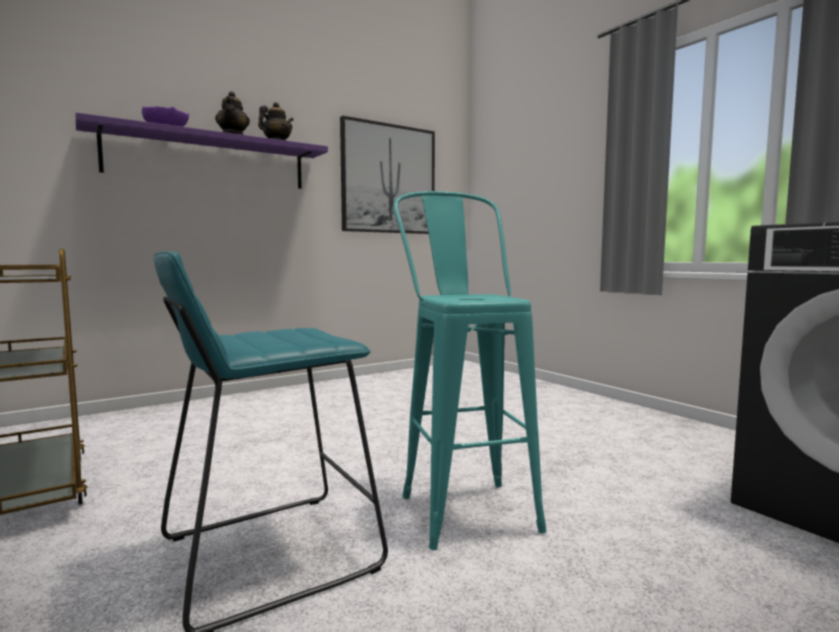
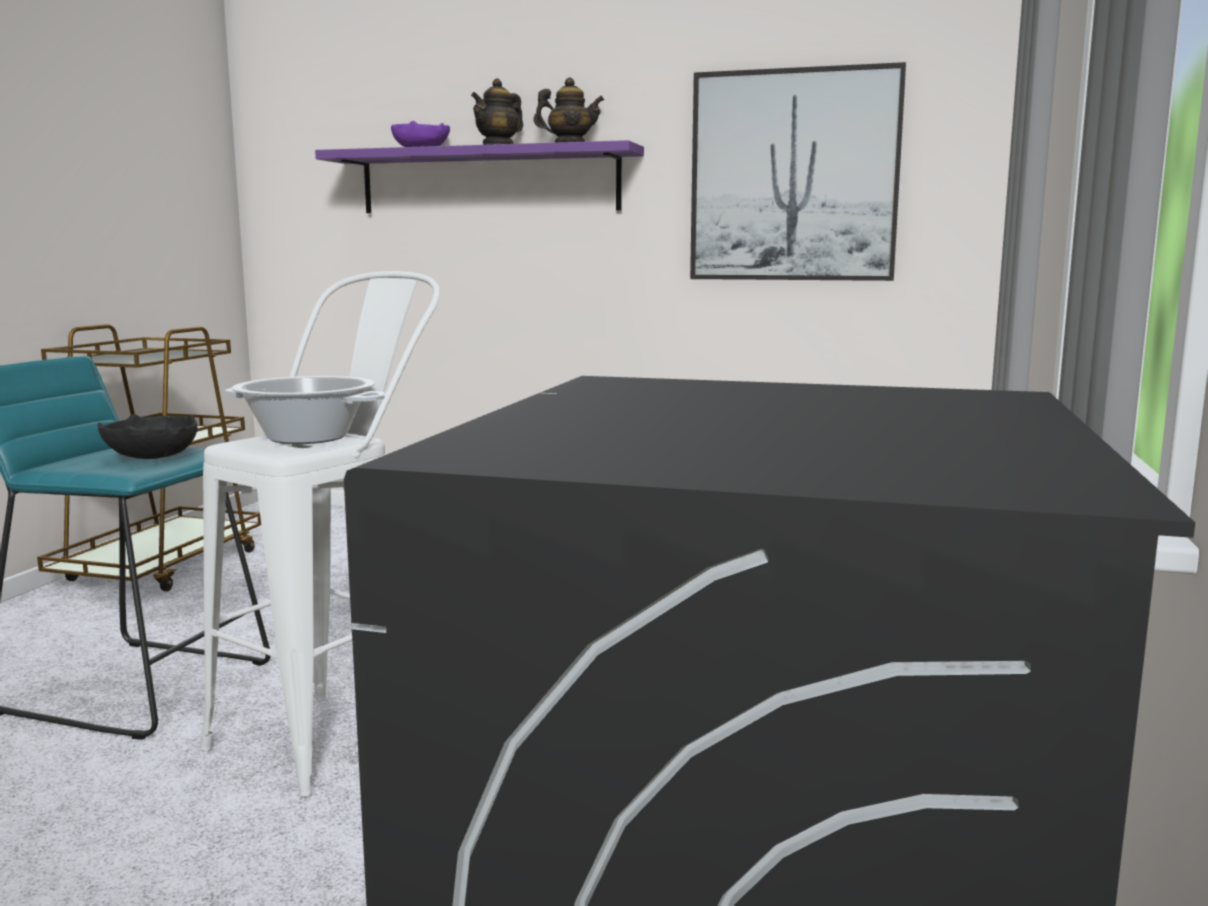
camera: 50 degrees right, 5 degrees up
turquoise stool [393,191,547,550] -> white stool [200,271,440,797]
none -> black bowl [98,414,198,459]
none -> cooking pot [225,376,385,444]

